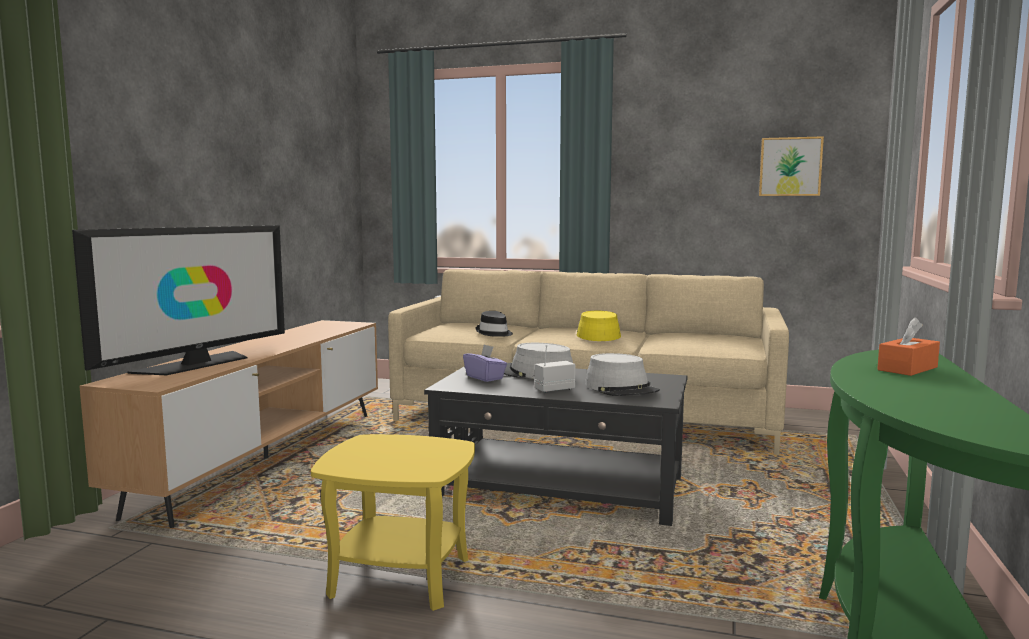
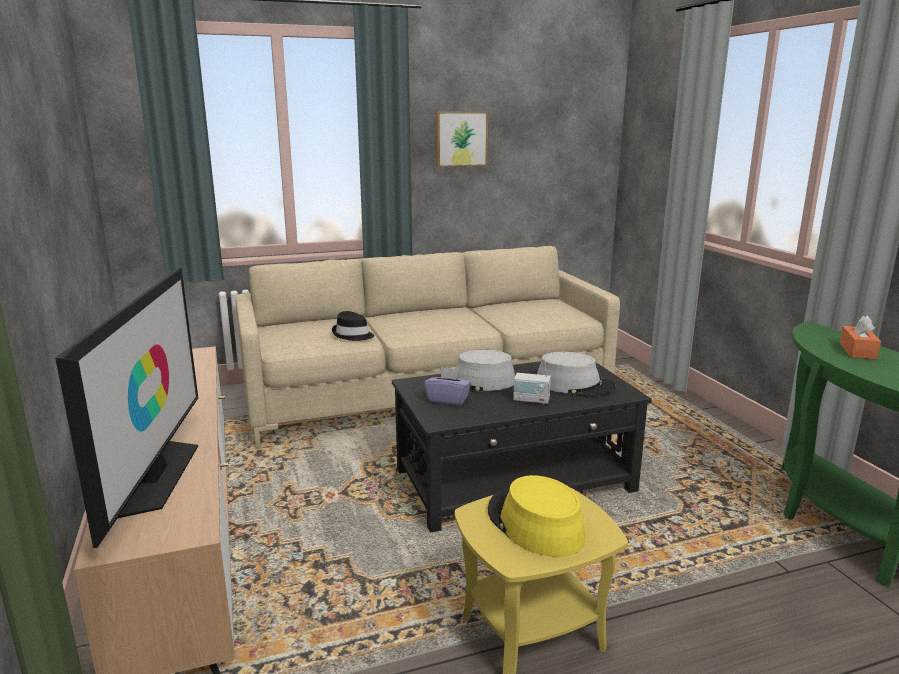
camera: 35 degrees left, 10 degrees up
radio [535,345,575,393] -> radio turned 105 degrees counterclockwise [513,359,551,405]
yellow hat [577,311,621,341] -> yellow hat moved to [488,475,585,557]
picture [759,136,824,196] -> picture moved to [436,111,488,167]

